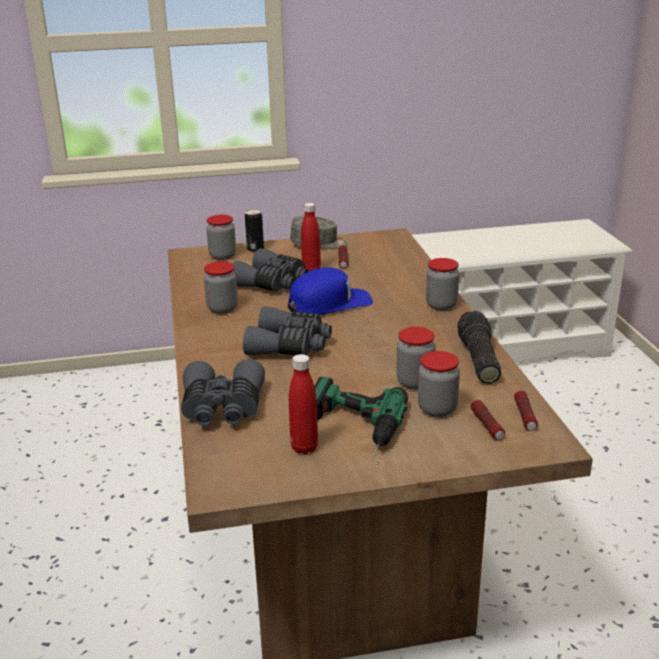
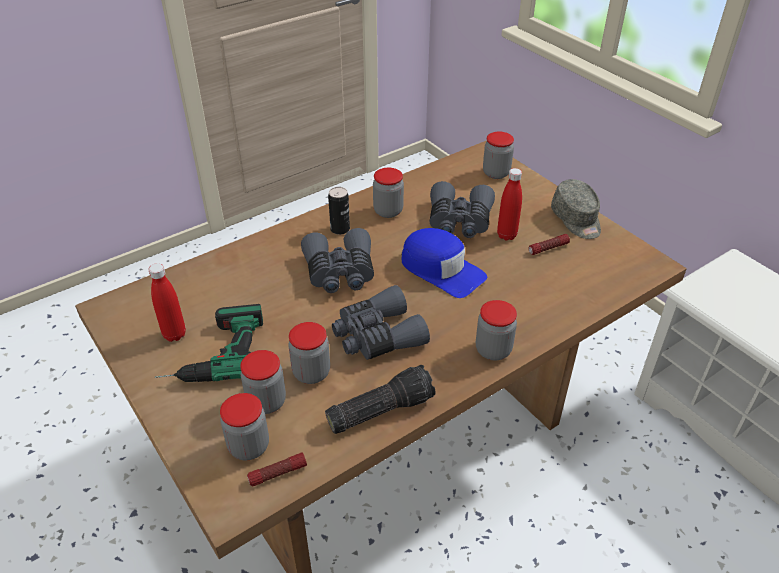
camera: 65 degrees right, 15 degrees up
grey binoculars [181,359,265,425] -> grey binoculars moved to [332,285,430,360]
can [245,209,264,252] -> can moved to [328,187,350,235]
flashlight [471,400,505,440] -> jar [220,393,269,460]

